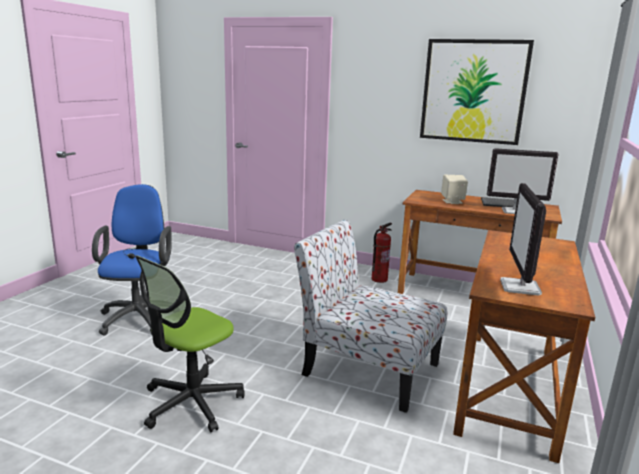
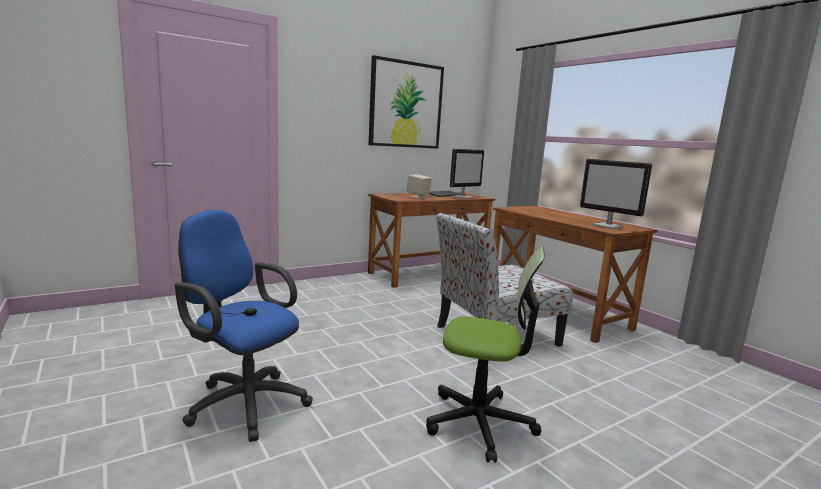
camera: 55 degrees left, 5 degrees down
office chair [135,255,245,432] -> office chair turned 60 degrees counterclockwise [426,246,545,462]
fire extinguisher [372,223,392,283] -> none

